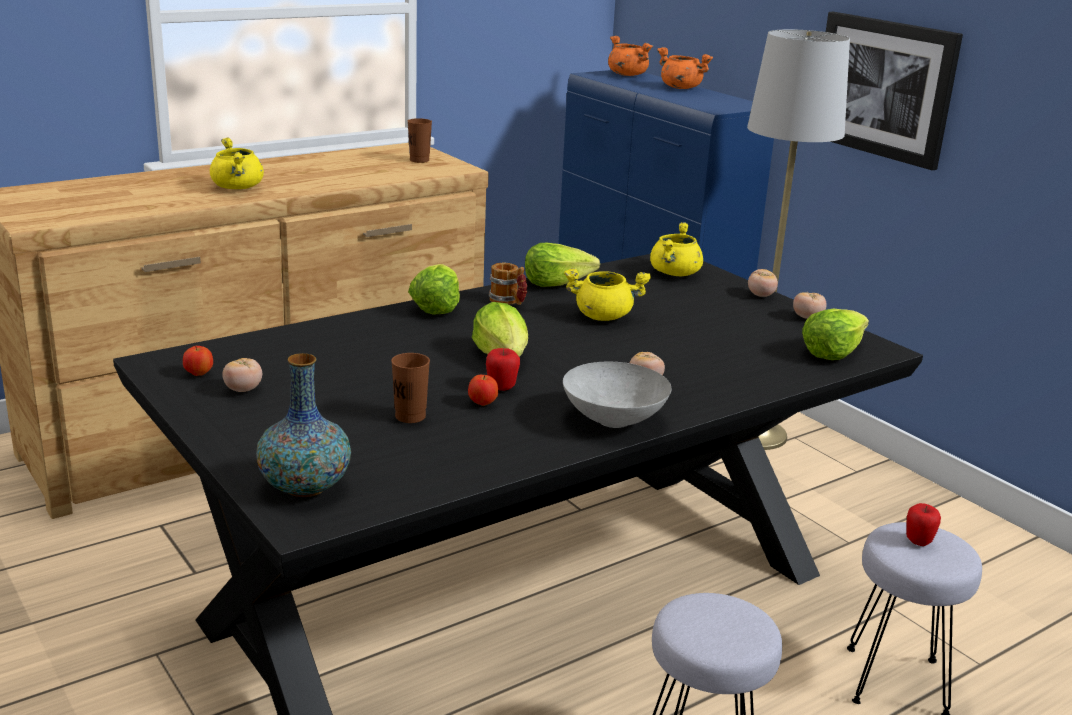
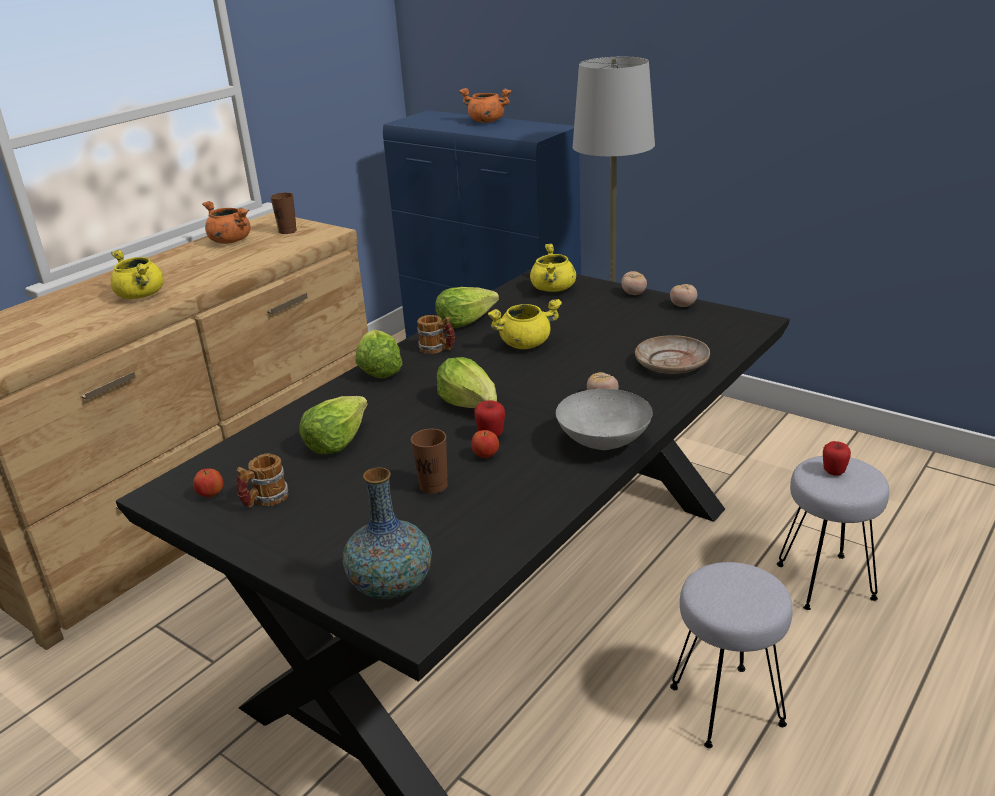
camera: 15 degrees left, 5 degrees up
tomato [222,358,262,392] -> mug [236,453,288,508]
orange cooking pot [608,36,653,76] -> orange cooking pot moved to [202,201,250,244]
lettuce [802,309,869,360] -> lettuce moved to [299,396,368,454]
picture [826,12,963,170] -> none
none -> beige plate [635,335,710,374]

